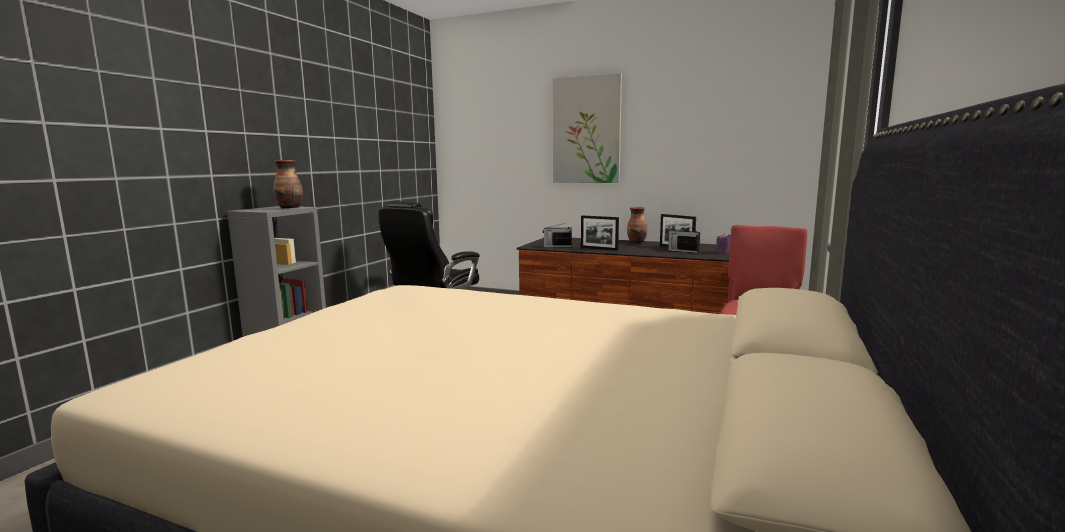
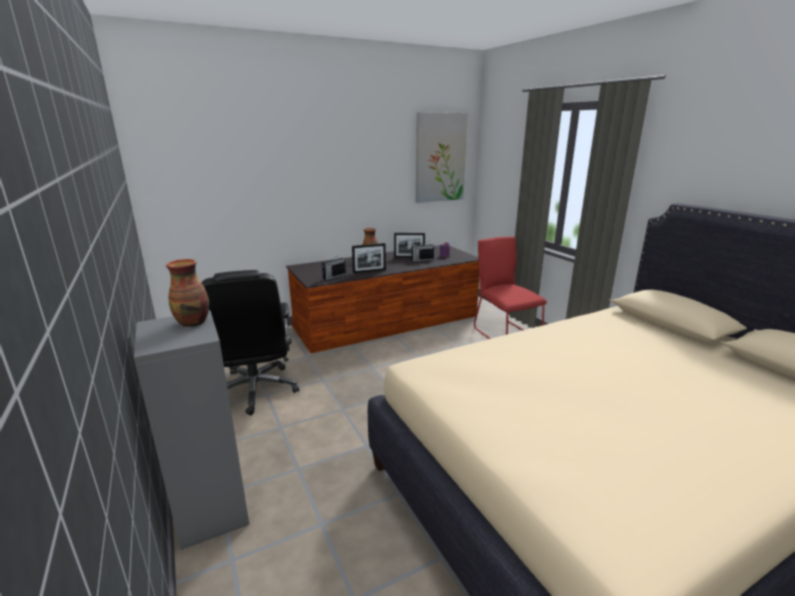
camera: 50 degrees left, 10 degrees up
picture [553,73,622,183] -> picture moved to [416,112,468,203]

